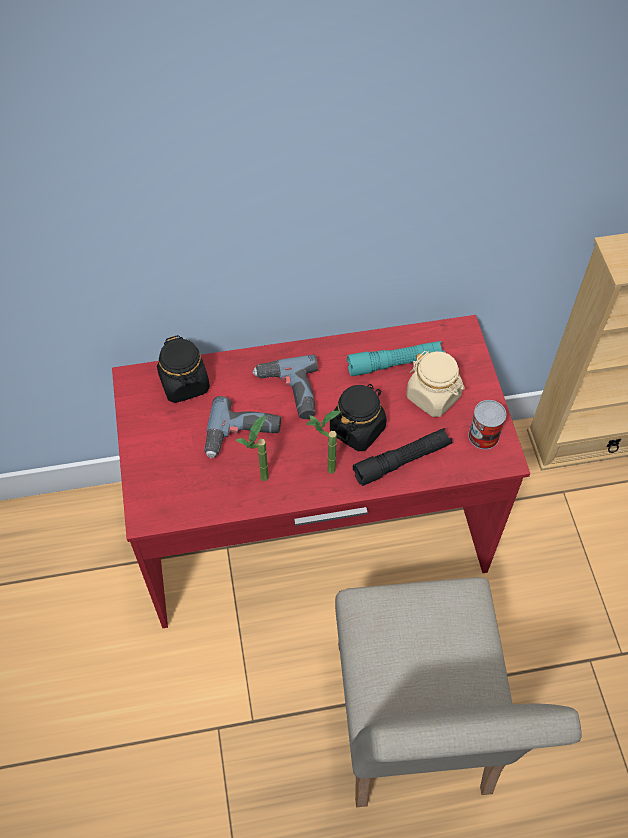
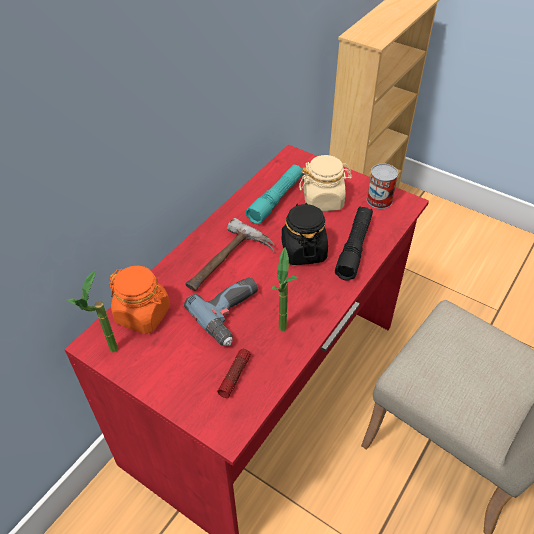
camera: 45 degrees left, 10 degrees down
black jar [157,335,210,403] -> orange jar [109,266,170,334]
power drill [253,355,318,419] -> hammer [185,218,275,291]
potted plant [306,411,341,474] -> potted plant moved to [67,270,118,352]
none -> flashlight [217,349,251,398]

